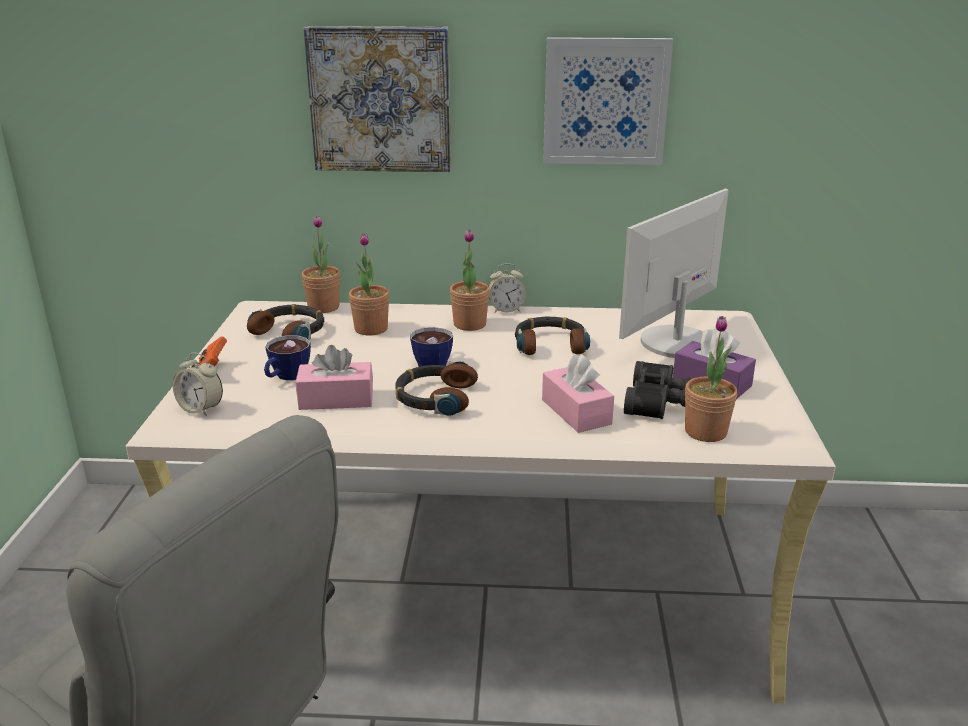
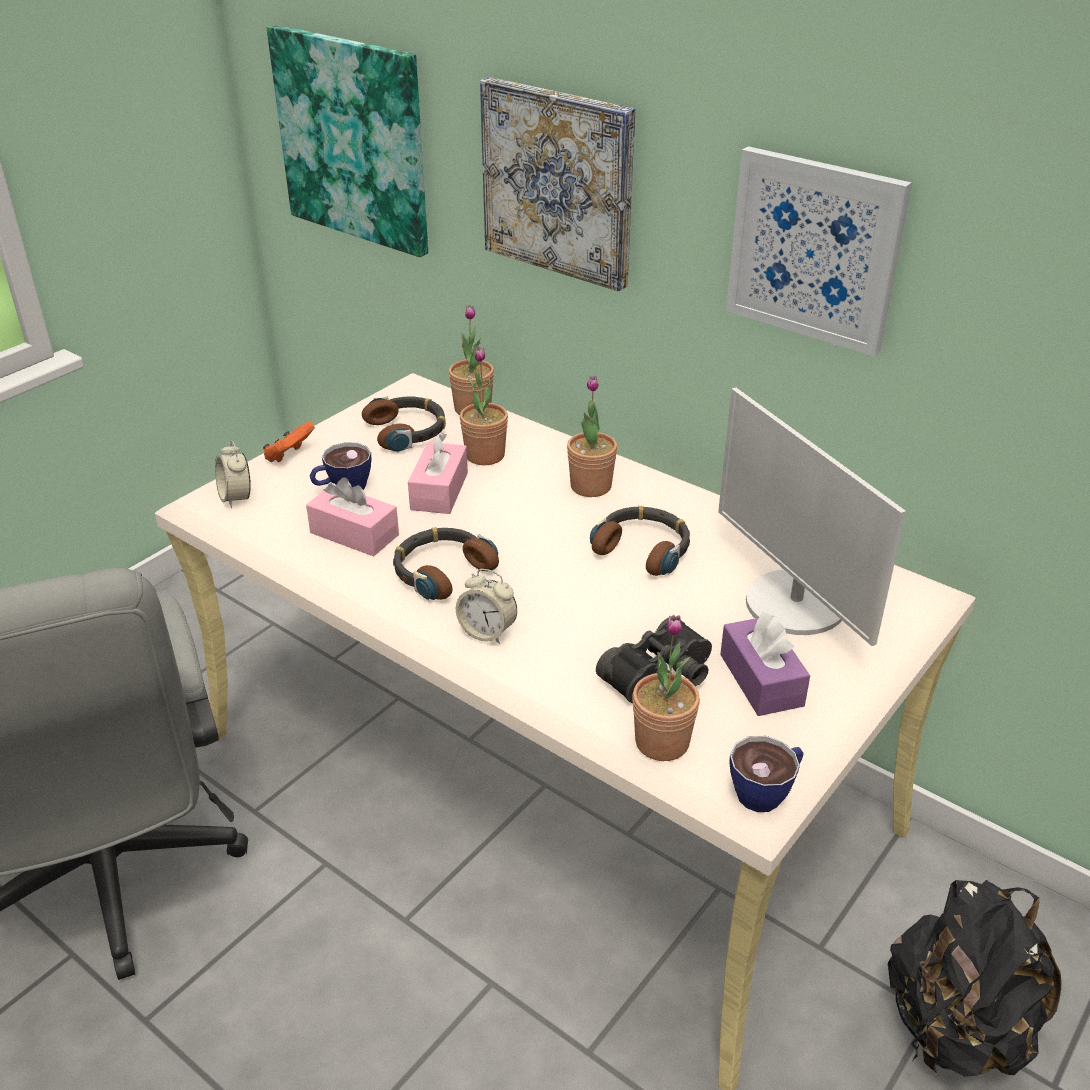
camera: 35 degrees right, 10 degrees up
cup [410,327,453,367] -> cup moved to [729,736,804,812]
alarm clock [489,263,526,313] -> alarm clock moved to [456,569,517,644]
pink tissue box [542,354,614,433] -> pink tissue box moved to [408,432,468,514]
monitor [619,189,729,358] -> monitor turned 105 degrees counterclockwise [718,388,906,646]
none -> picture [267,25,428,257]
none -> black backpack [888,880,1061,1077]

